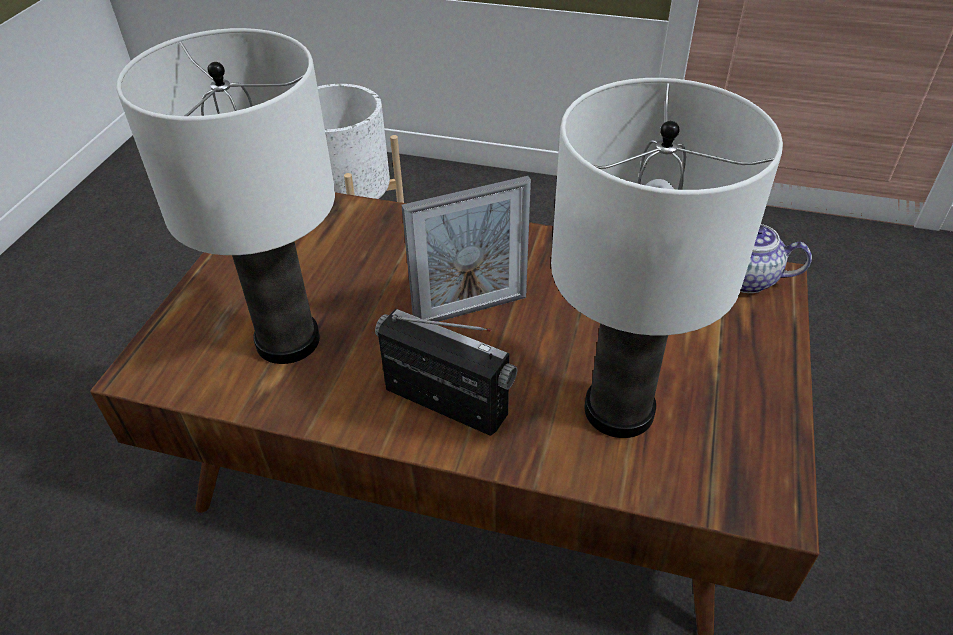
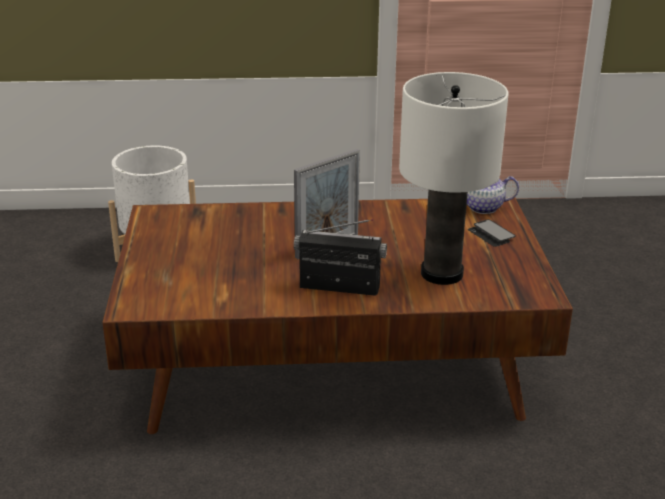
camera: 20 degrees left, 15 degrees down
white table lamp [116,28,335,364] -> none
none -> phone [468,219,516,247]

